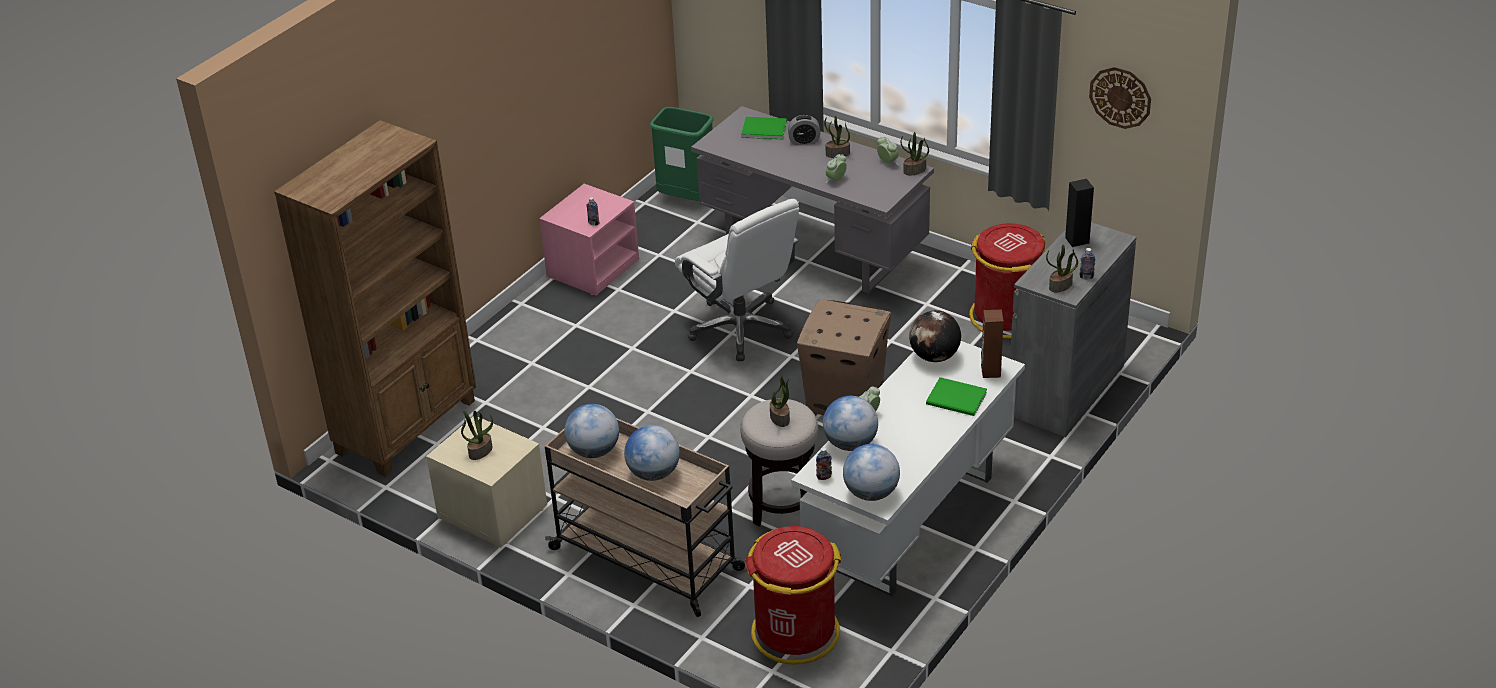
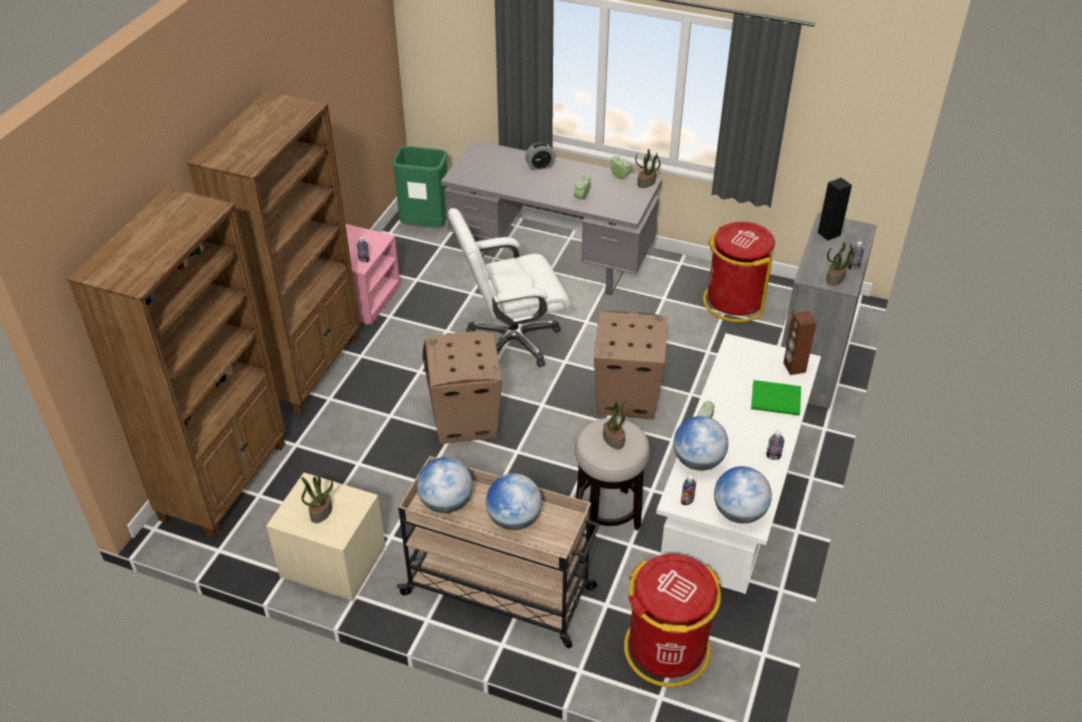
camera: 15 degrees left, 5 degrees up
white office chair [675,199,799,361] -> white office chair turned 120 degrees clockwise [448,208,570,367]
green book [741,117,787,139] -> none
potted plant [824,116,850,158] -> none
globe [909,310,961,362] -> none
wall clock [1089,67,1151,129] -> none
none -> brown bookcase [187,91,360,415]
none -> cardboard box [423,332,502,444]
none -> bottle [766,431,785,460]

